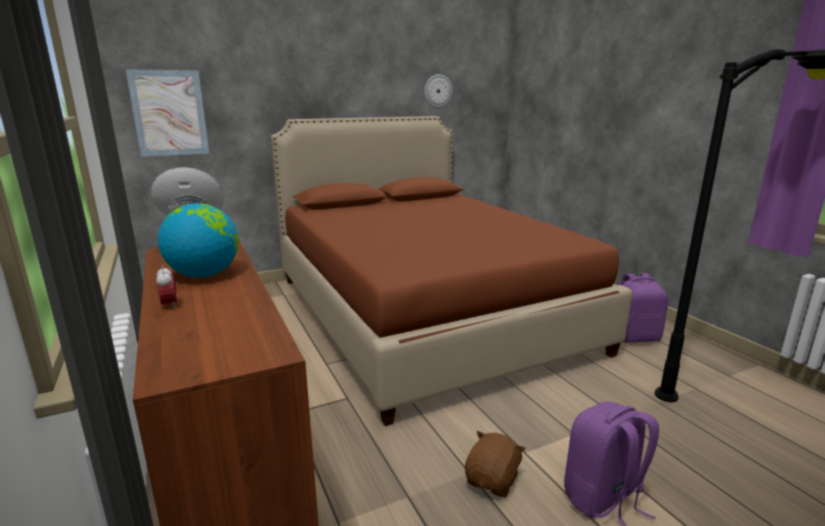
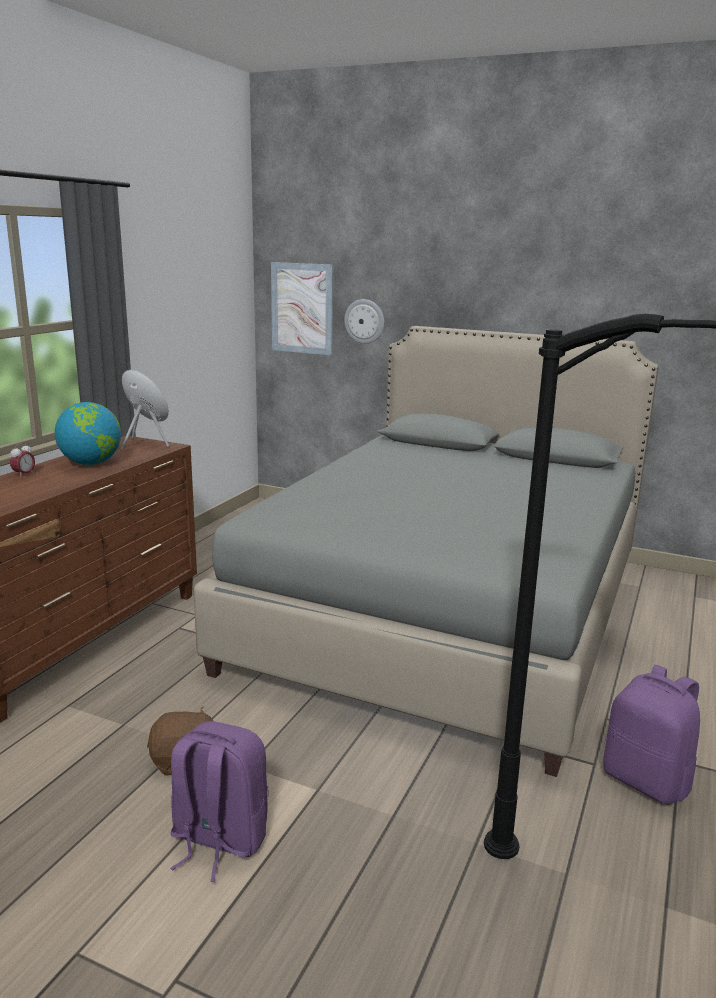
camera: 50 degrees right, 0 degrees up
brown bed [271,116,632,426] -> grey bed [193,326,659,777]
wall clock [424,74,453,108] -> wall clock moved to [344,299,384,344]

